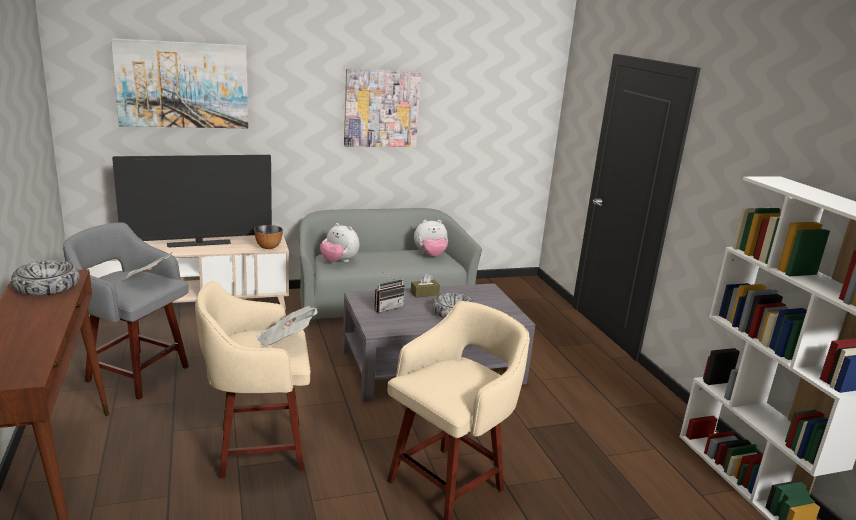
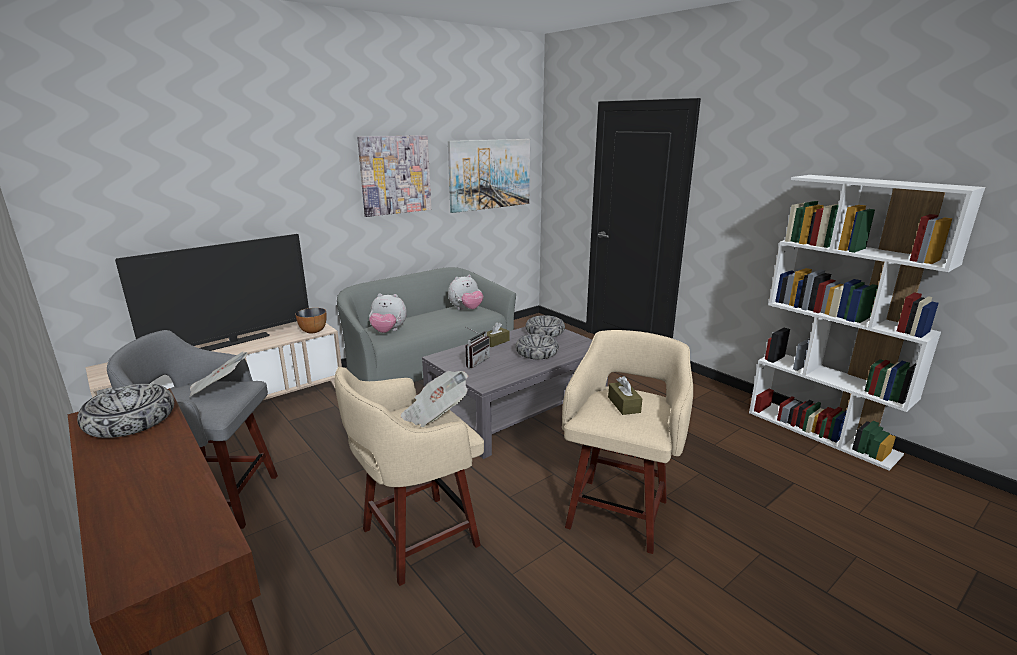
camera: 20 degrees left, 0 degrees up
picture [111,38,248,128] -> picture moved to [448,139,530,213]
none -> bowl [526,315,565,337]
none -> brown tissue box [608,376,642,415]

